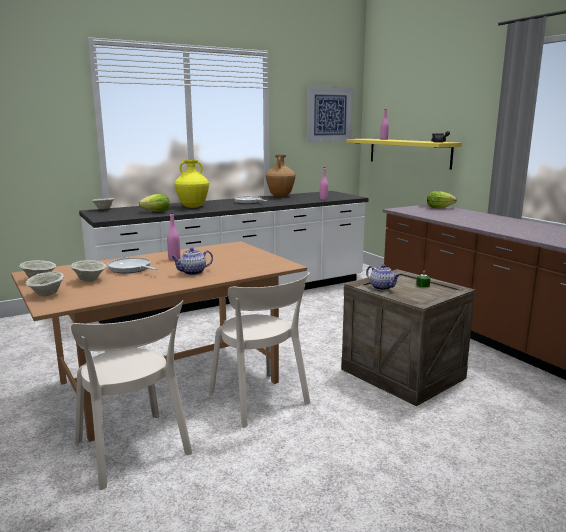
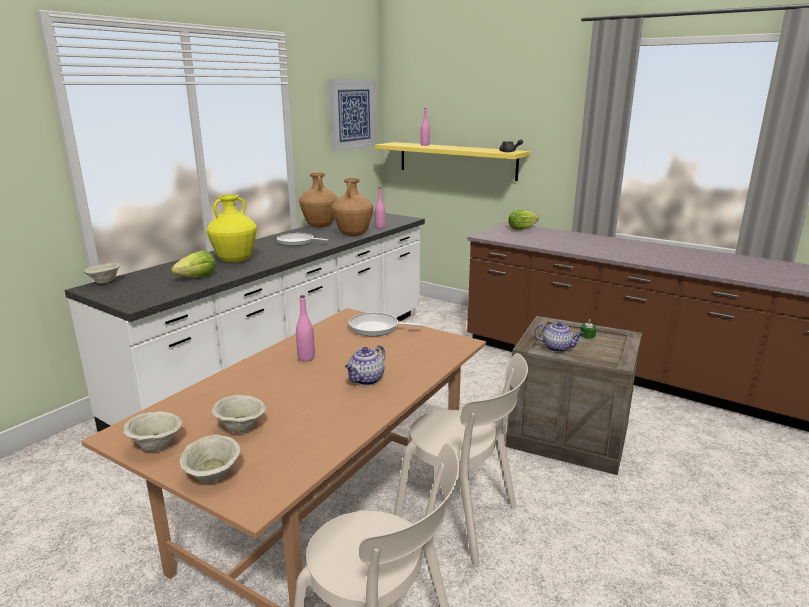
camera: 25 degrees left, 5 degrees up
frying pan [107,257,158,273] -> frying pan moved to [348,312,424,336]
none -> brown vase [332,178,373,236]

